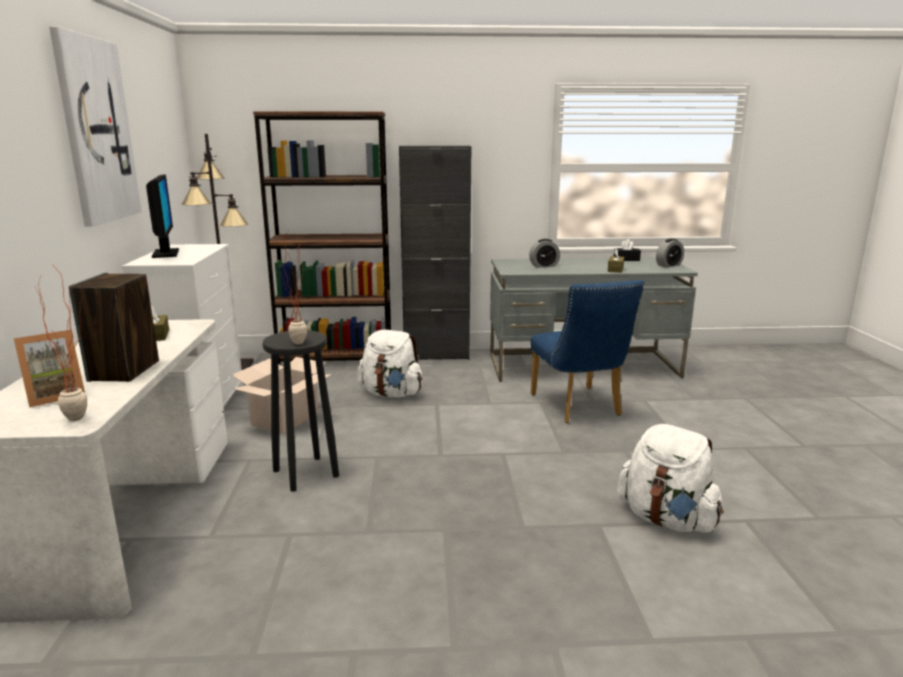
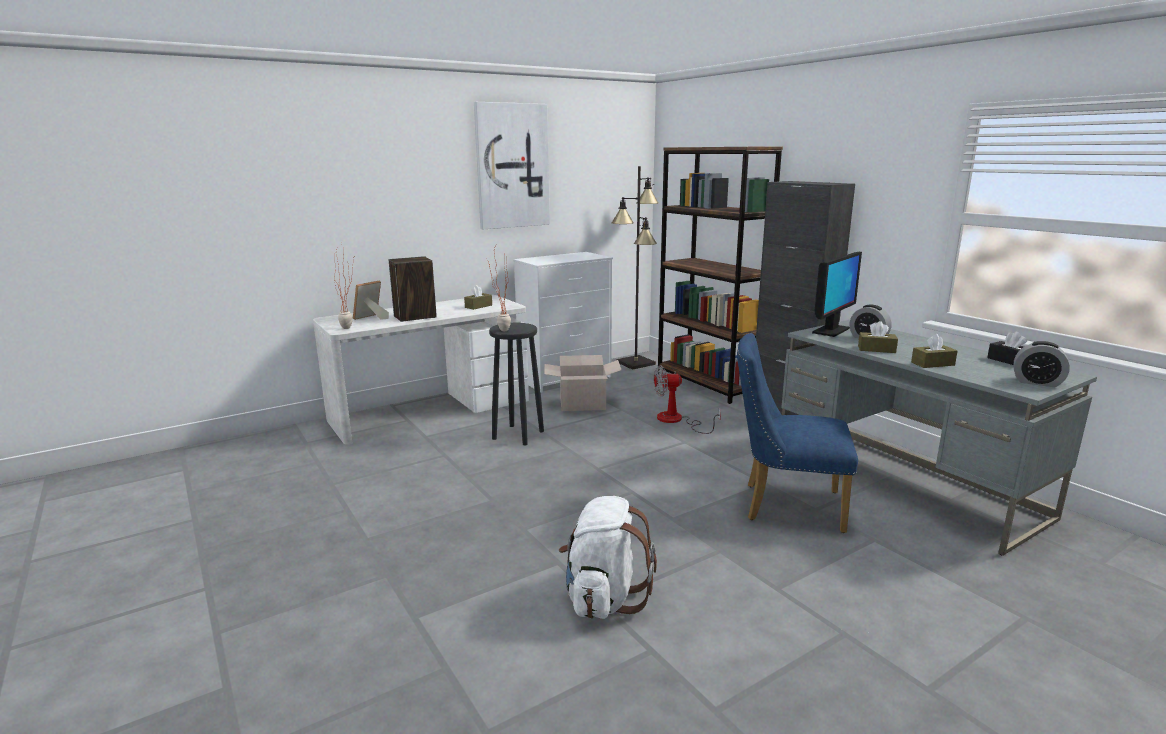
camera: 60 degrees right, 0 degrees up
picture frame [14,330,85,407] -> picture frame turned 105 degrees clockwise [353,281,389,320]
monitor [146,175,179,258] -> monitor moved to [812,252,862,337]
white backpack [358,330,422,397] -> fan [654,365,721,434]
blue chair [531,280,644,423] -> blue chair turned 60 degrees clockwise [737,333,858,533]
none -> brown tissue box [858,321,898,353]

